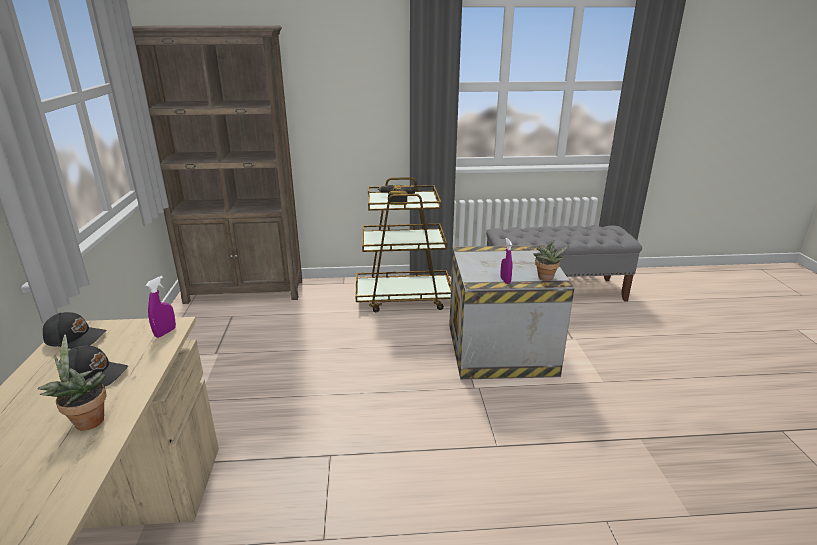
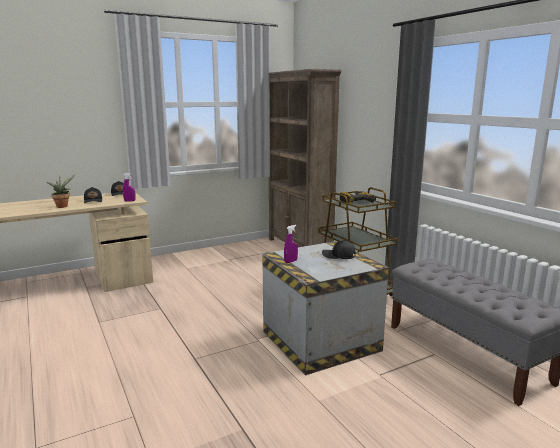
camera: 65 degrees right, 10 degrees down
potted plant [533,241,569,281] -> none
none -> black cap [322,240,356,259]

